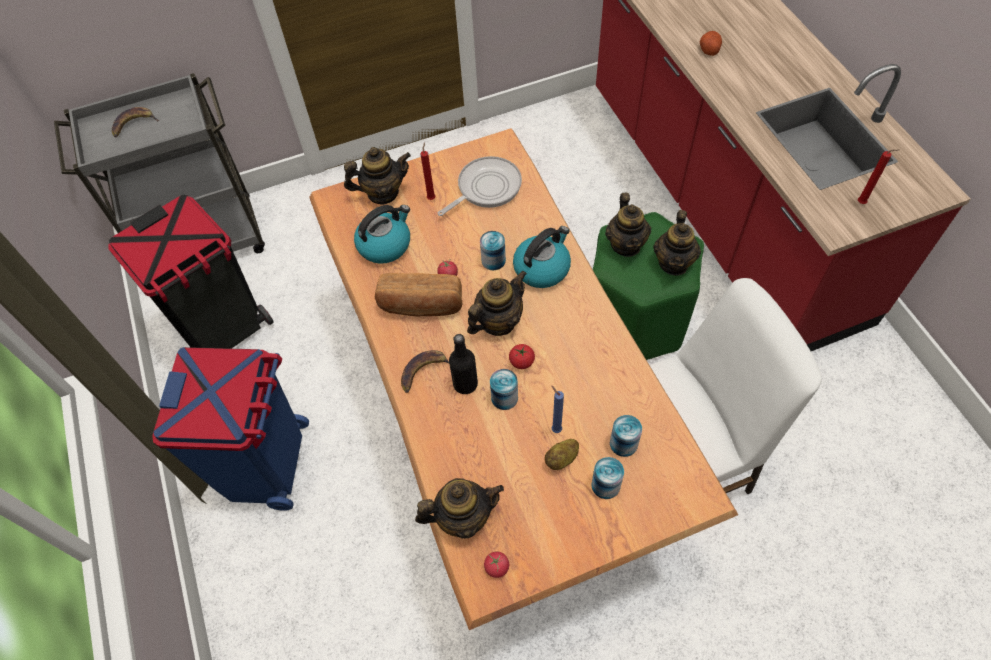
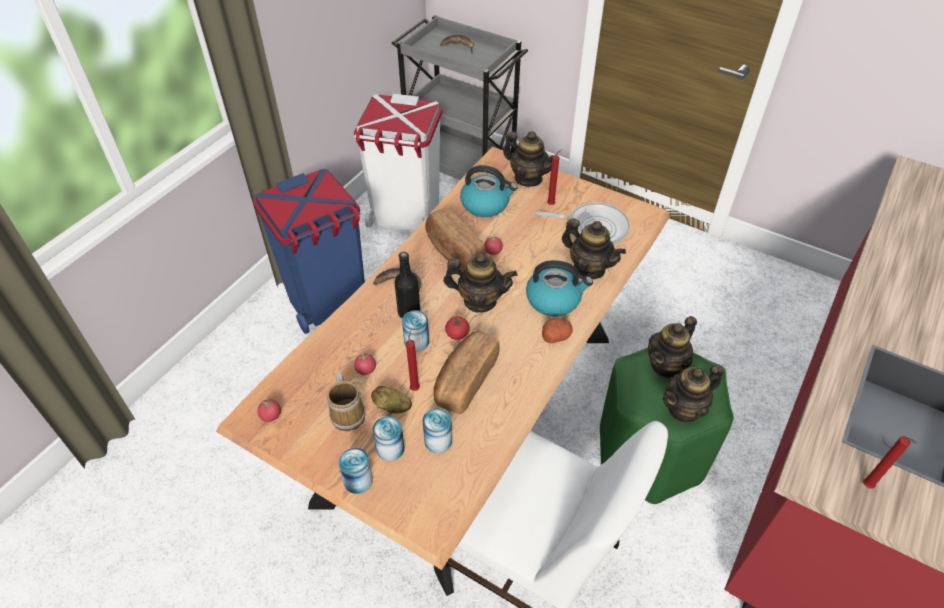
camera: 50 degrees right, 10 degrees down
black trash can [108,195,274,349] -> white trash can [354,94,442,231]
teapot [415,478,504,539] -> teapot moved to [562,218,626,279]
can [480,231,506,270] -> can moved to [338,448,373,494]
blue candle [551,385,564,433] -> red candle [406,330,420,391]
potato [700,31,722,56] -> potato moved to [542,318,572,343]
none -> mug [327,373,366,431]
none -> tomato [354,353,376,375]
none -> bread [434,331,500,414]

